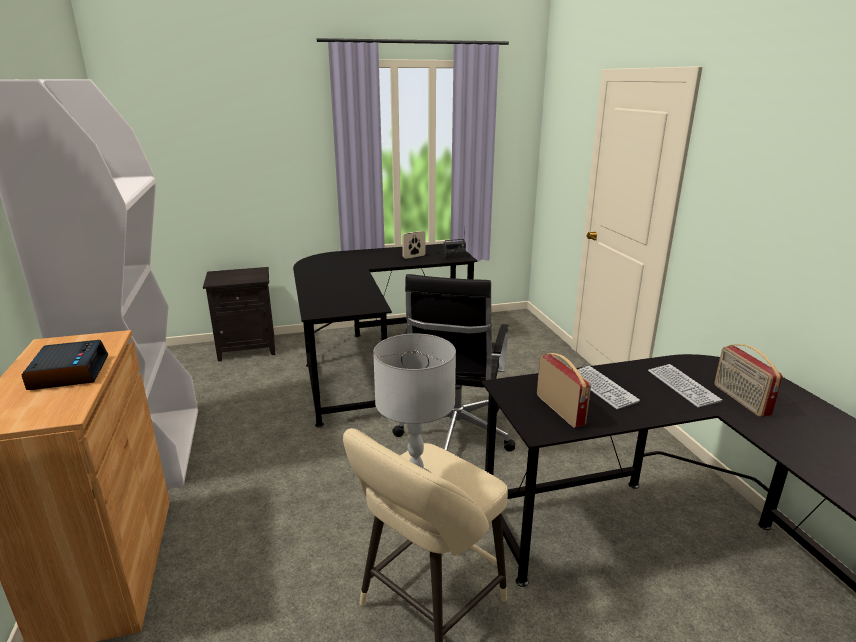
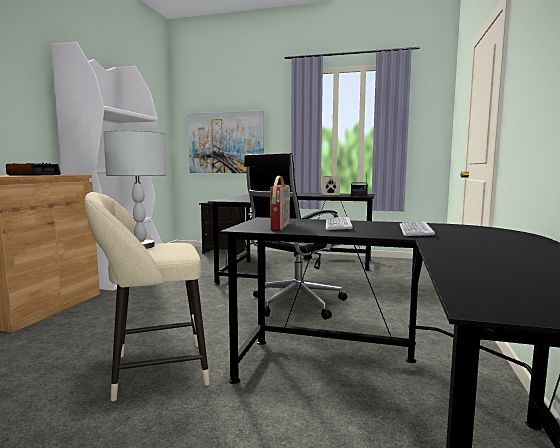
camera: 30 degrees right, 15 degrees down
radio [714,344,783,417] -> none
none -> picture [188,110,264,173]

